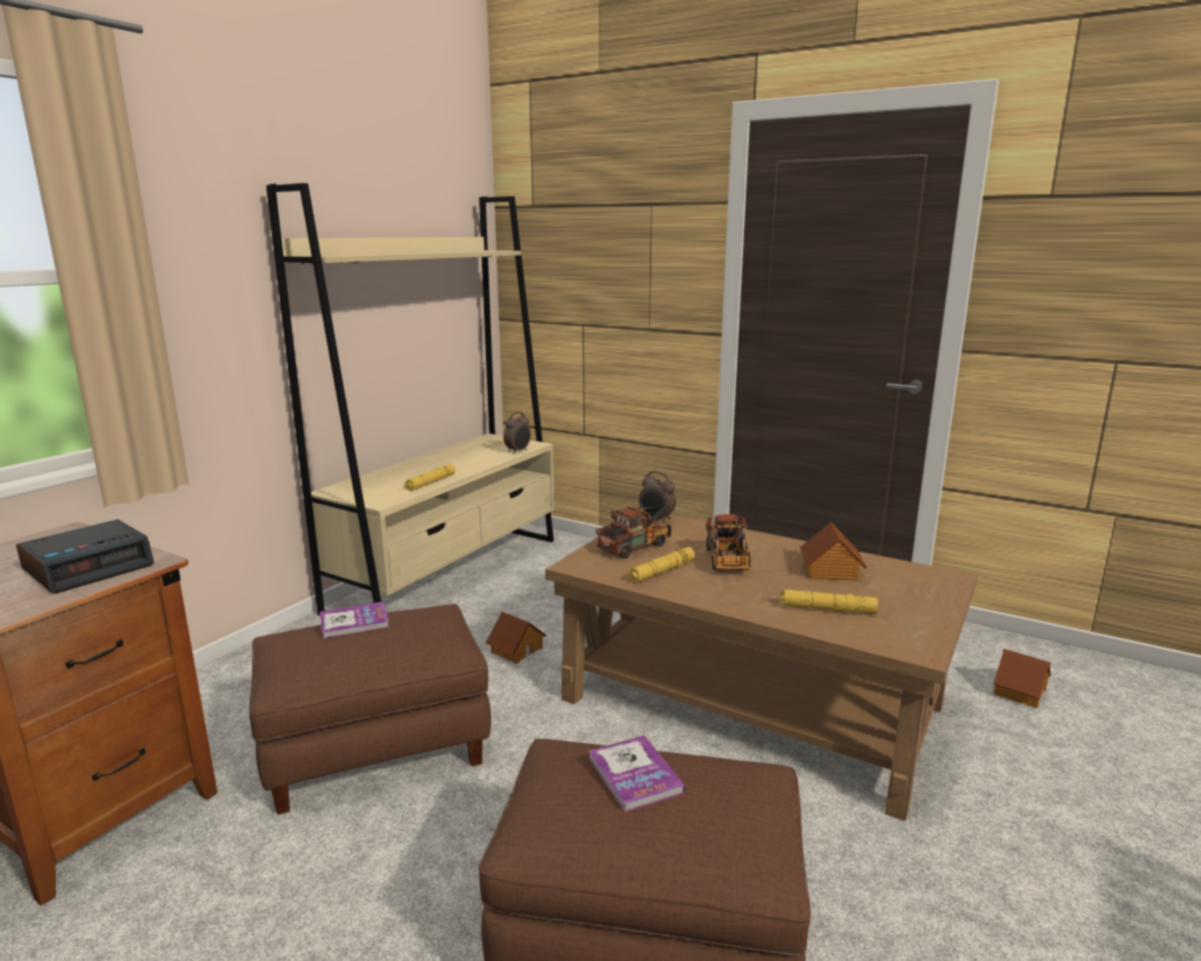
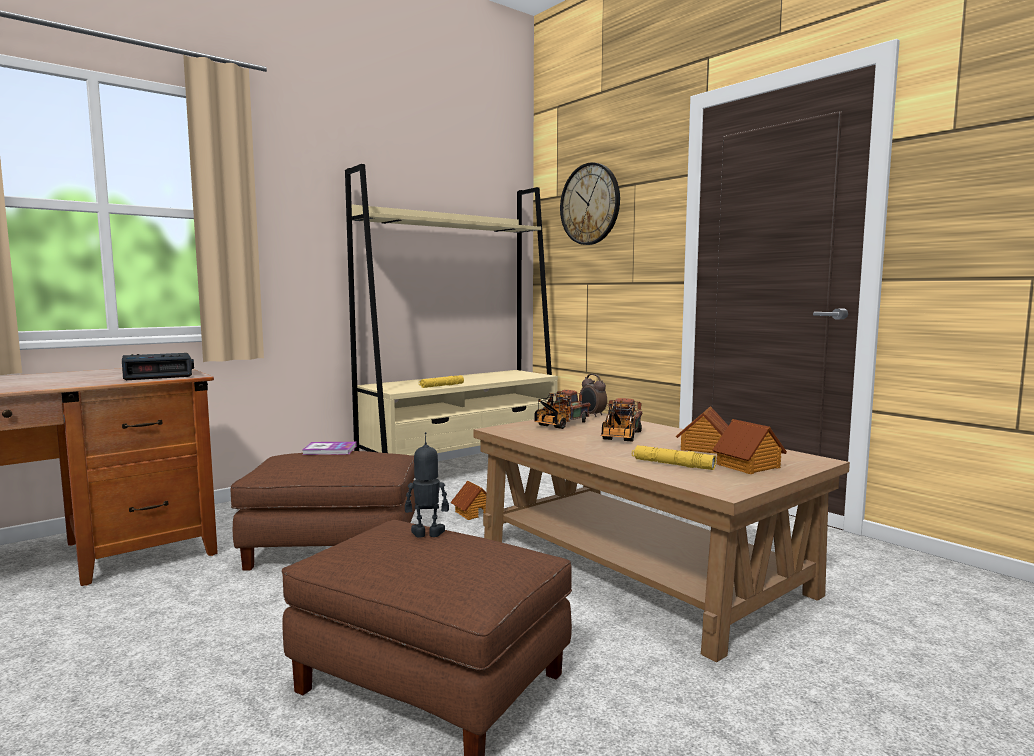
camera: 20 degrees right, 10 degrees down
alarm clock [503,412,531,454] -> none
book [589,735,685,812] -> toy robot [405,432,449,538]
toy truck [595,502,671,558] -> toy truck turned 150 degrees clockwise [534,390,591,429]
yellow flashlight [627,547,695,583] -> none
toy house [993,649,1051,708] -> toy house moved to [713,419,787,474]
none -> wall clock [560,162,620,245]

